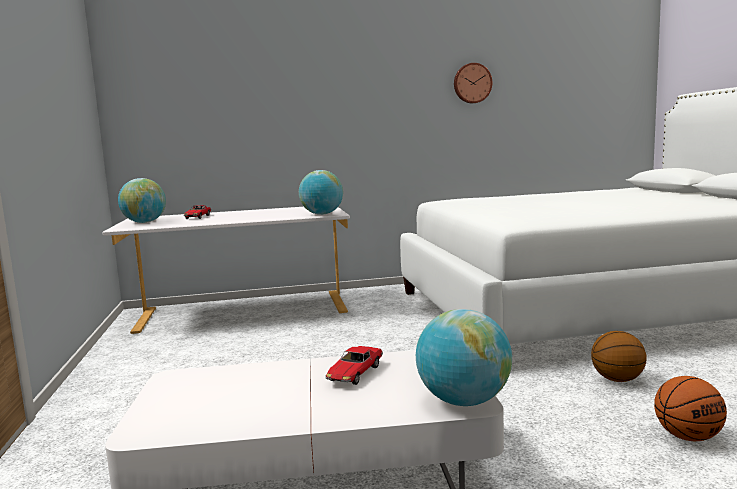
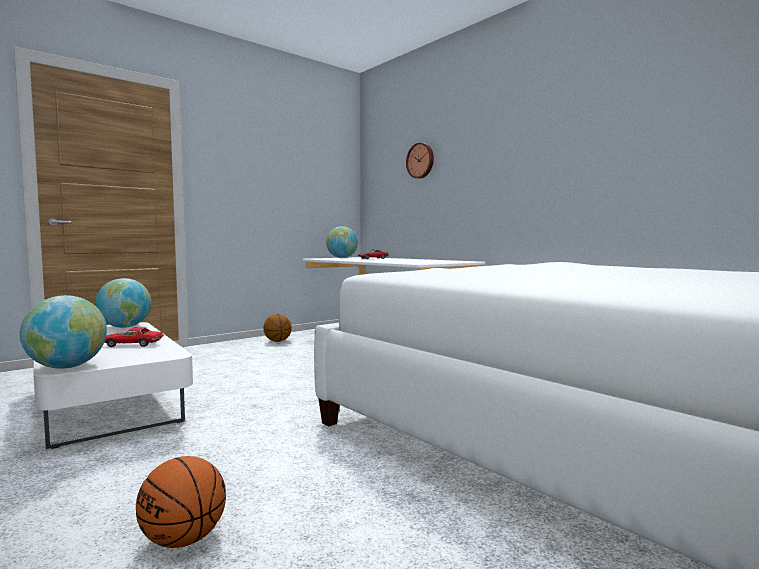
camera: 60 degrees right, 5 degrees down
globe [299,170,343,215] -> globe moved to [95,278,151,328]
wall clock [454,63,492,103] -> wall clock moved to [406,143,434,179]
basketball [591,331,647,382] -> basketball moved to [264,314,292,342]

